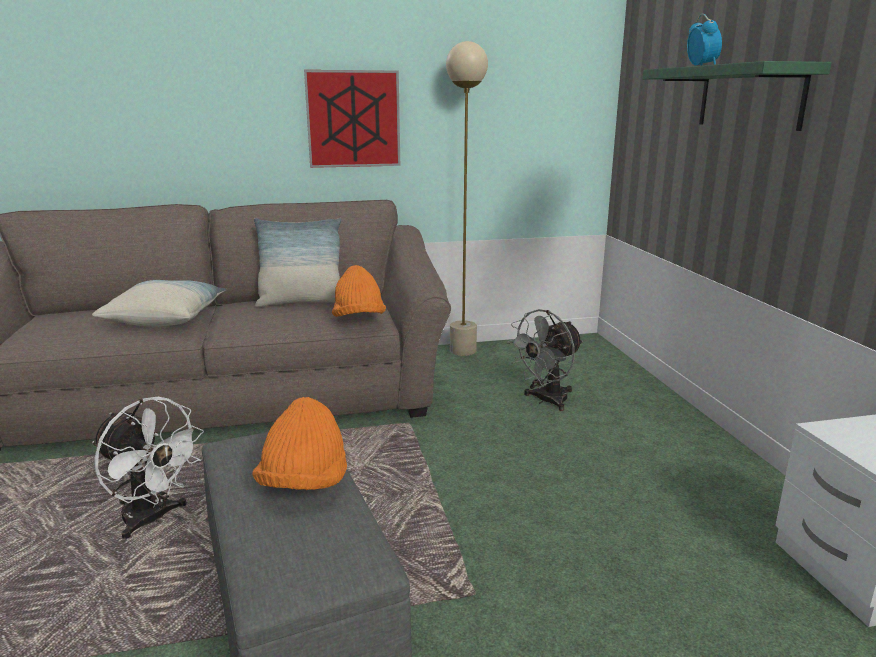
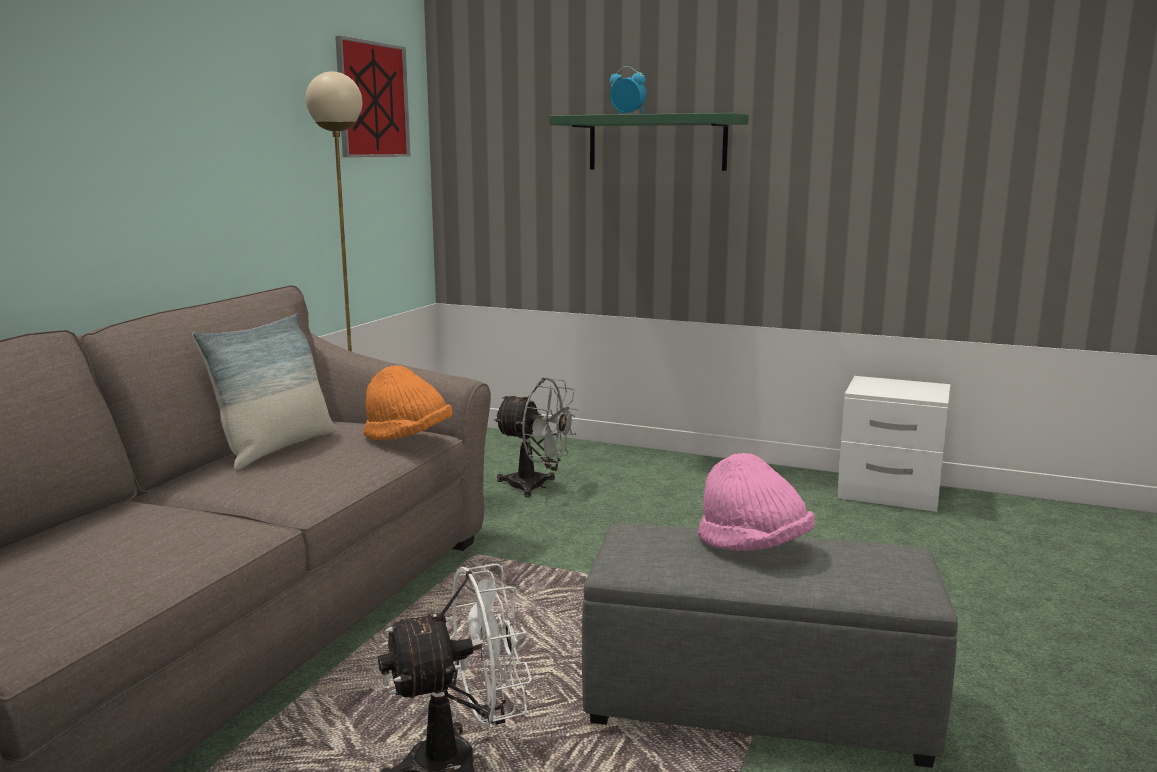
camera: 55 degrees left, 5 degrees down
pillow [92,280,226,326] -> none
orange hat [252,397,347,490] -> pink hat [698,453,815,551]
picture [304,70,400,168] -> picture moved to [335,36,411,157]
grey fan [507,309,583,411] -> grey fan turned 60 degrees counterclockwise [493,378,578,498]

